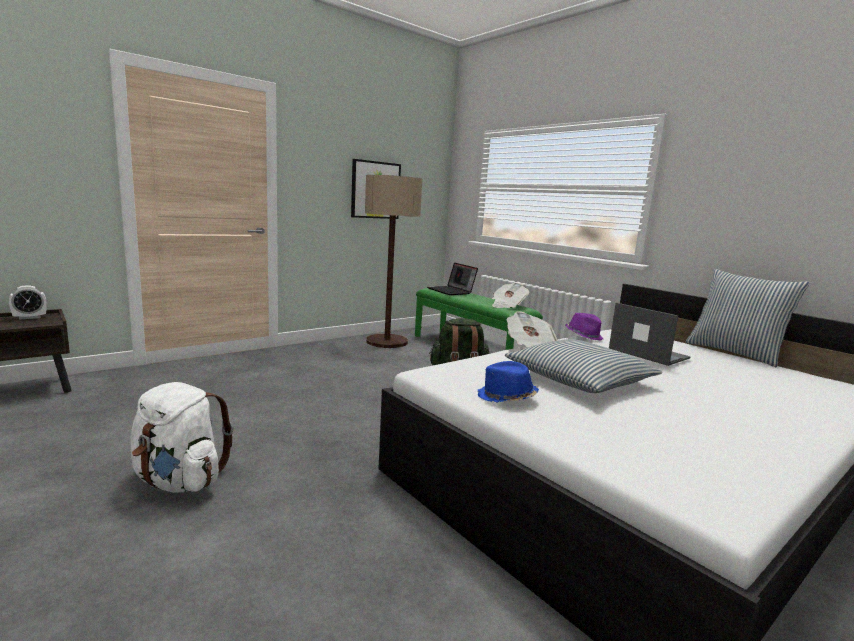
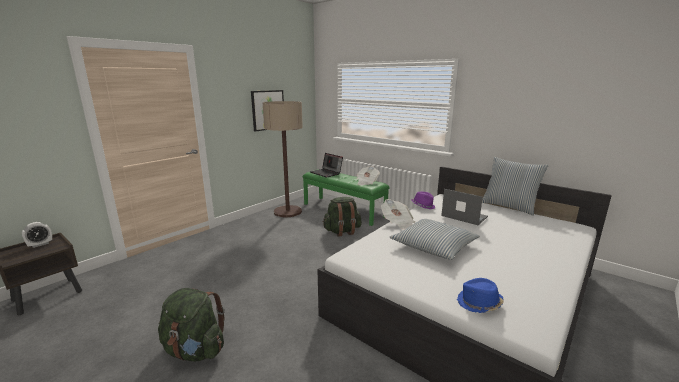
camera: 10 degrees left, 5 degrees up
white backpack [131,382,234,493] -> green backpack [158,288,225,362]
blue hat [478,361,539,403] -> blue hat moved to [457,278,504,313]

